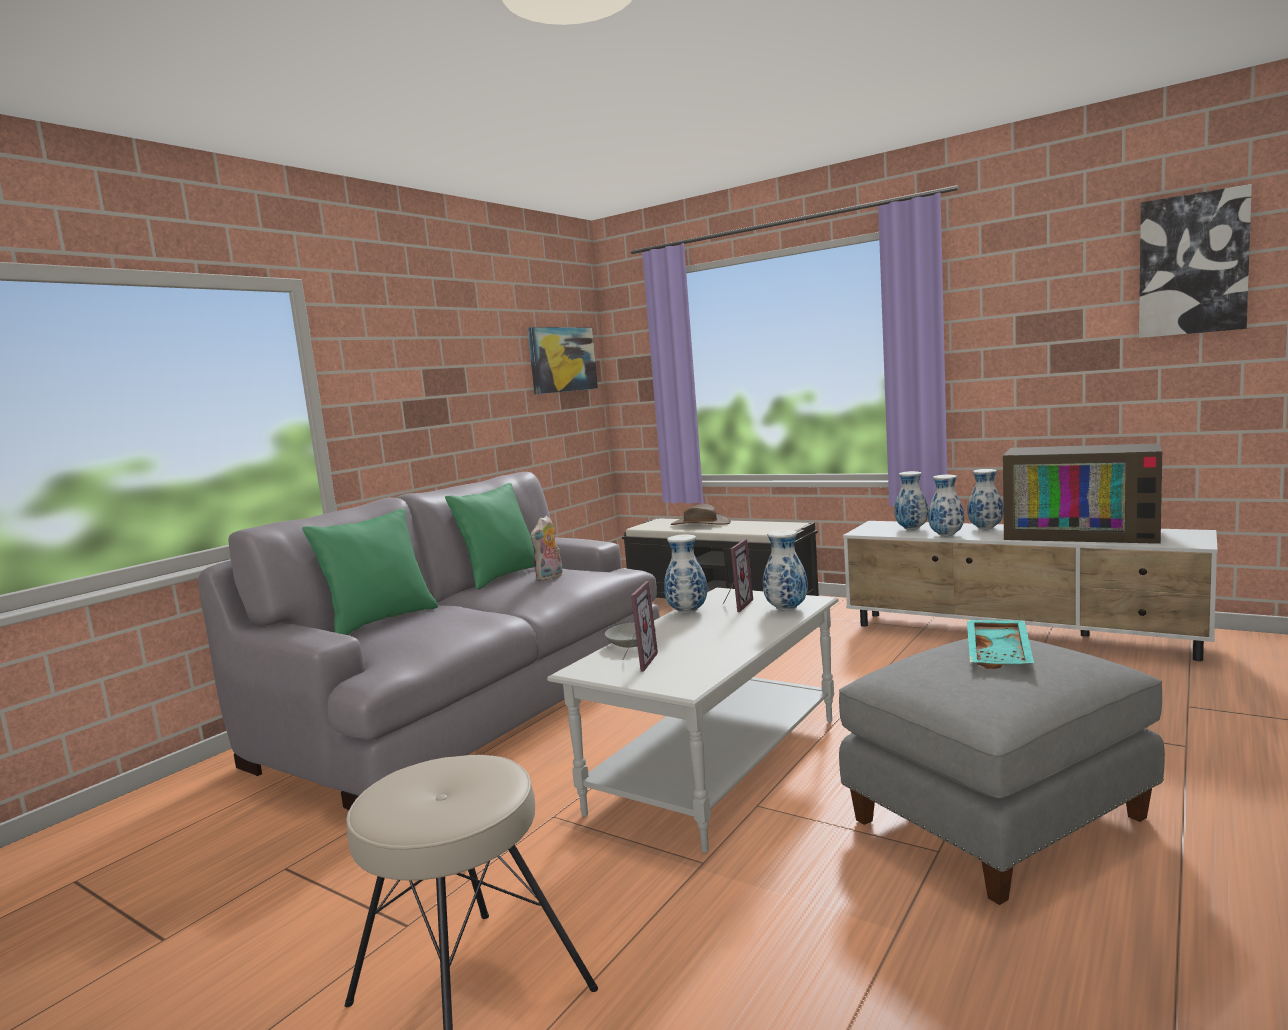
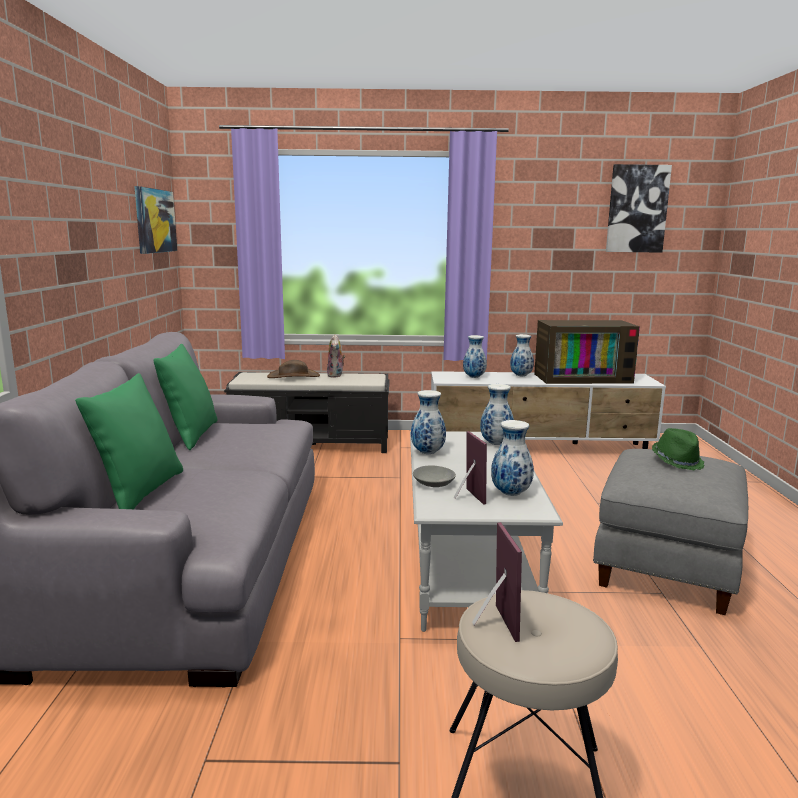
camera: 35 degrees left, 5 degrees up
plush toy [531,516,562,581] -> plush toy moved to [327,335,345,378]
picture frame [723,539,753,612] -> picture frame moved to [472,522,522,642]
vase [928,475,964,536] -> vase moved to [491,420,534,496]
turquoise tray [967,620,1034,669] -> green hat [652,428,704,470]

